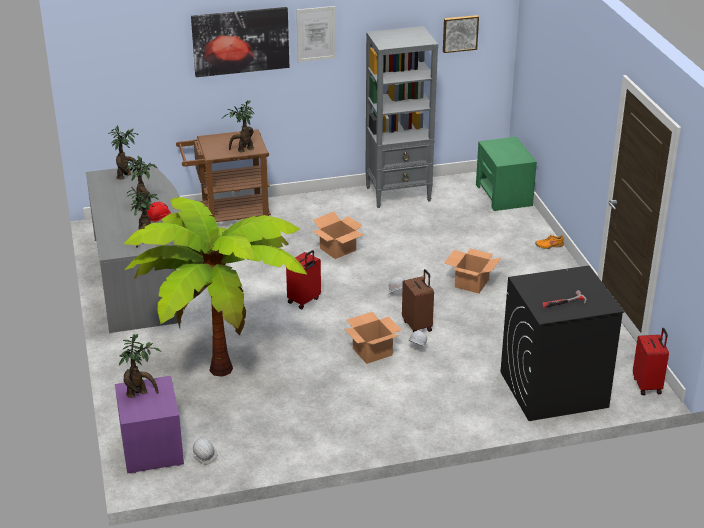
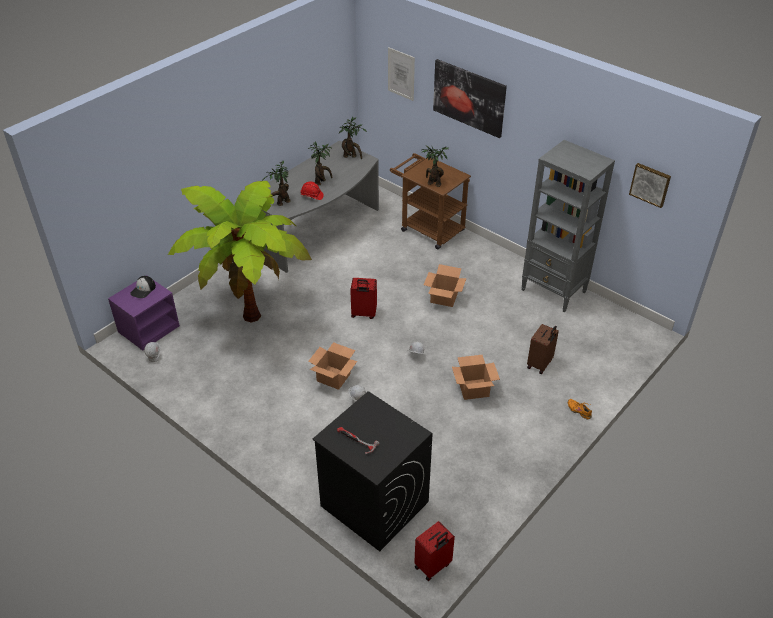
camera: 55 degrees right, 10 degrees up
potted plant [119,334,162,398] -> cap [130,276,156,298]
picture [296,6,336,62] -> picture moved to [388,47,415,101]
brown suitcase [402,269,434,332] -> brown suitcase moved to [527,324,559,374]
green nightstand [476,137,537,211] -> none

